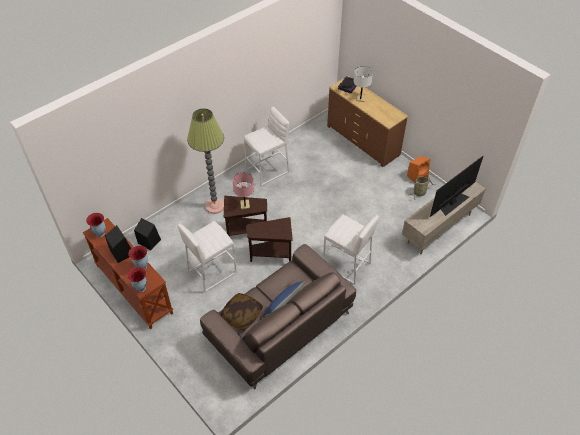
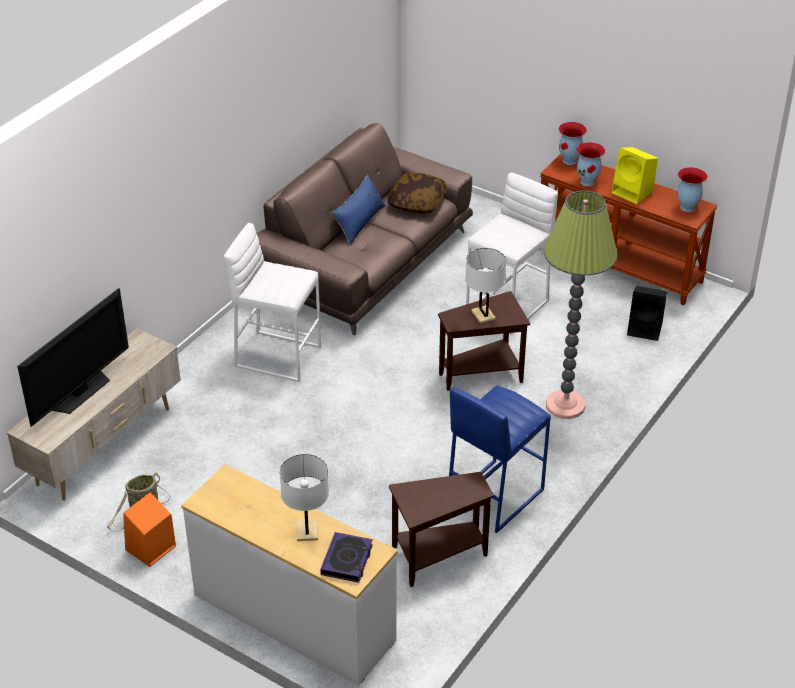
camera: 165 degrees right, 10 degrees down
black speaker [105,225,131,263] -> yellow speaker [611,147,658,204]
pink table lamp [233,173,254,209] -> white table lamp [466,248,506,324]
white stool [244,107,289,186] -> blue stool [449,385,551,533]
brown side table [247,217,293,262] -> brown side table moved to [389,472,494,587]
brown dresser [327,76,408,167] -> white dresser [181,464,398,686]

